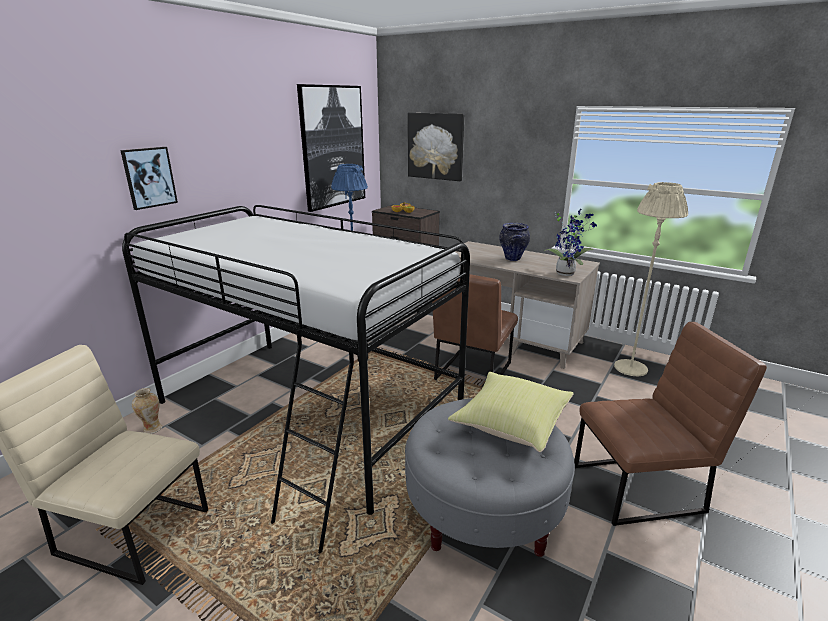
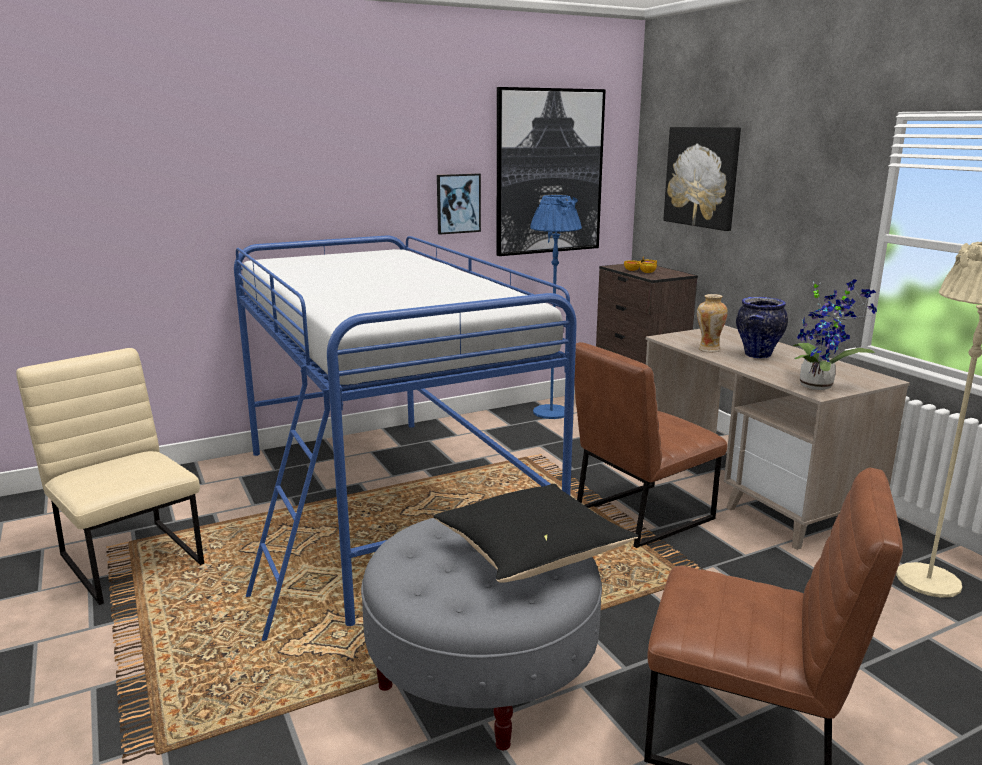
camera: 30 degrees right, 5 degrees down
picture [120,147,178,210] -> picture moved to [437,174,481,234]
black bed [122,205,470,554] -> blue bed [234,236,577,641]
vase [132,388,162,434] -> vase moved to [697,294,728,352]
yellow pillow [448,372,574,452] -> black pillow [434,484,638,583]

